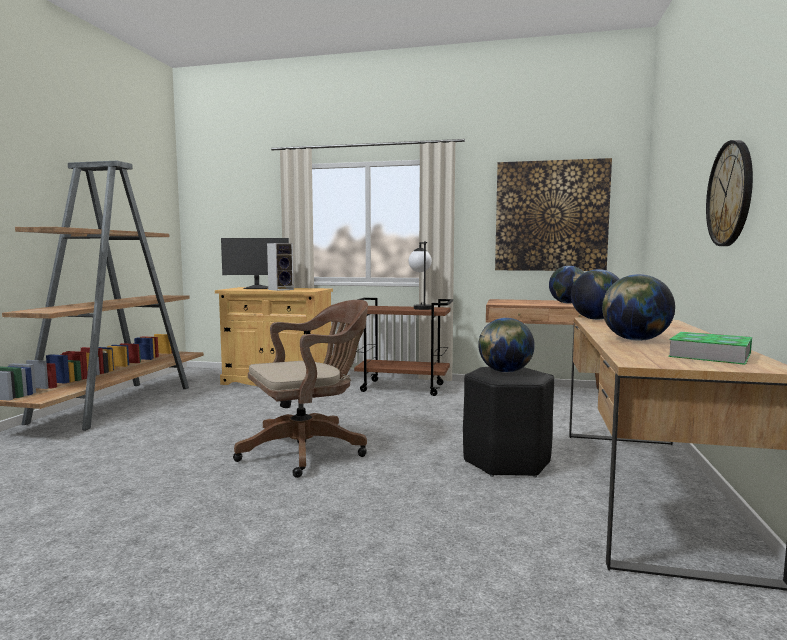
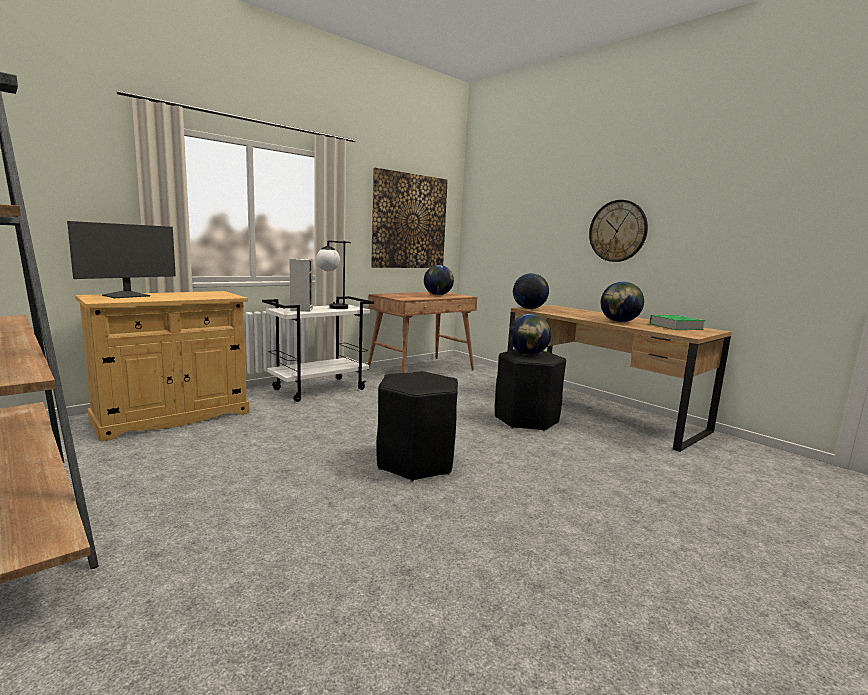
camera: 55 degrees left, 5 degrees up
brown office chair [233,300,368,478] -> black stool [376,371,458,482]
speaker [267,243,294,291] -> speaker moved to [289,259,313,312]
brown cart [354,298,453,396] -> white cart [262,296,374,402]

